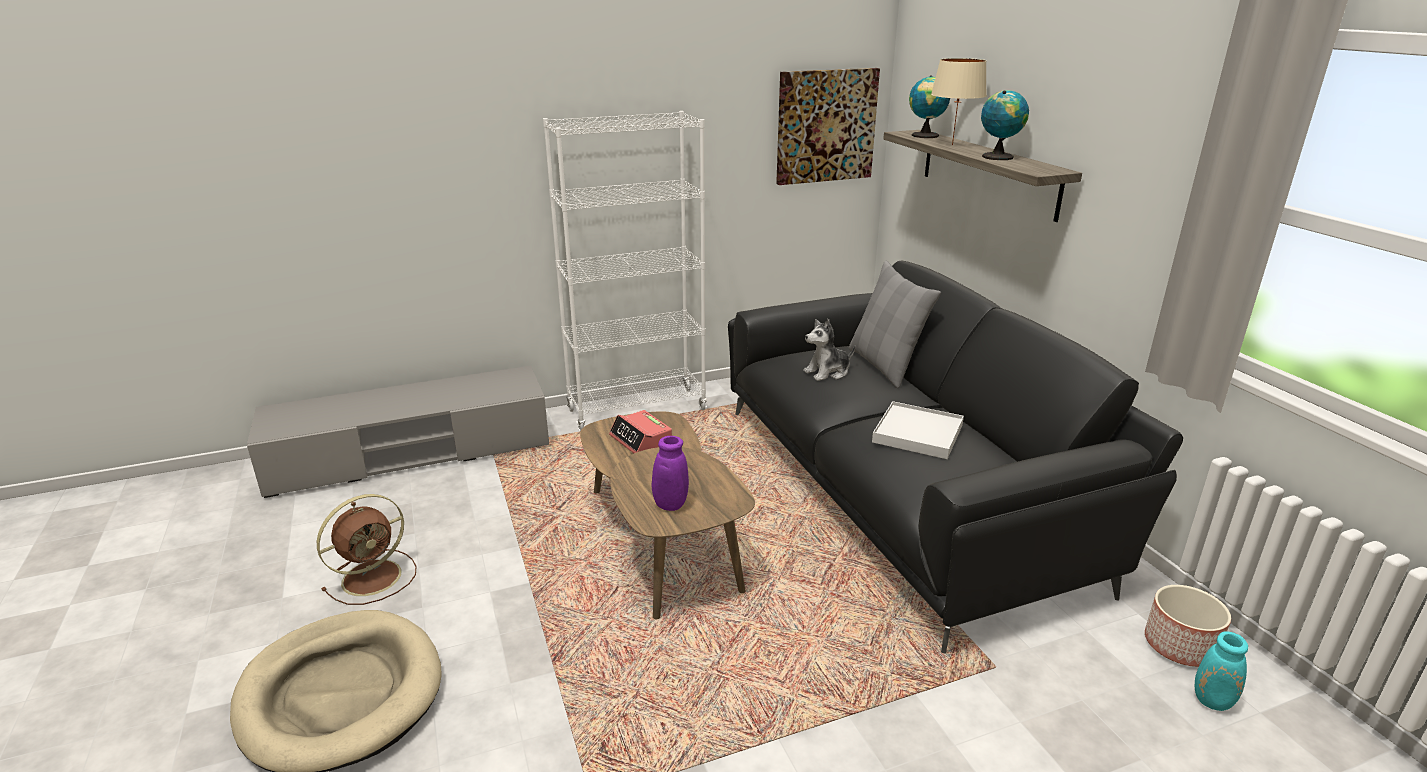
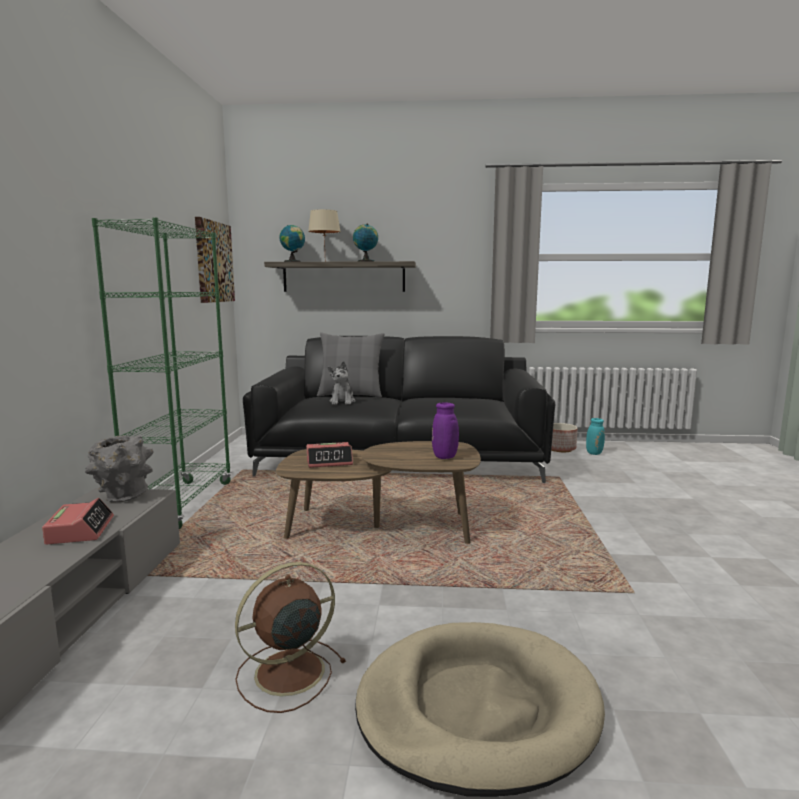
camera: 65 degrees left, 15 degrees down
brown fan [317,494,416,605] -> brown fan turned 105 degrees counterclockwise [235,562,346,713]
white bookcase [543,111,707,432] -> green bookcase [92,218,232,529]
white tray [872,401,964,459] -> none
none -> alarm clock [42,498,114,545]
none -> grey vase [85,435,154,502]

